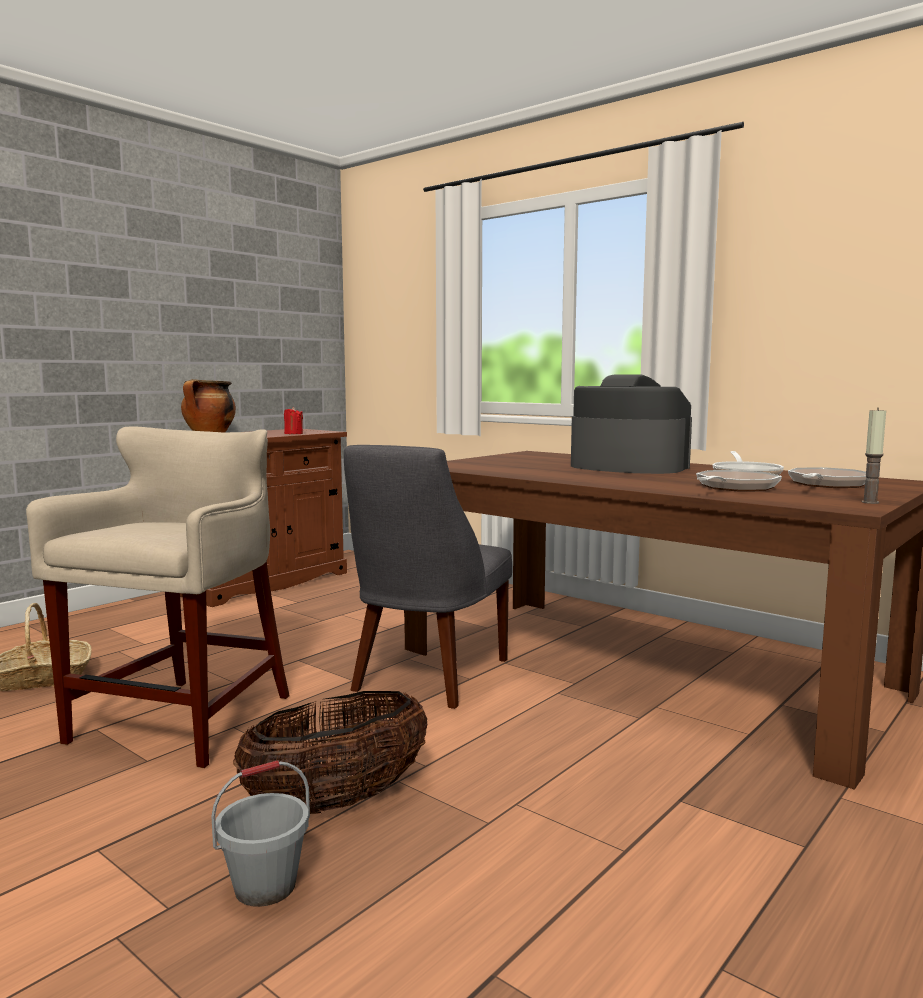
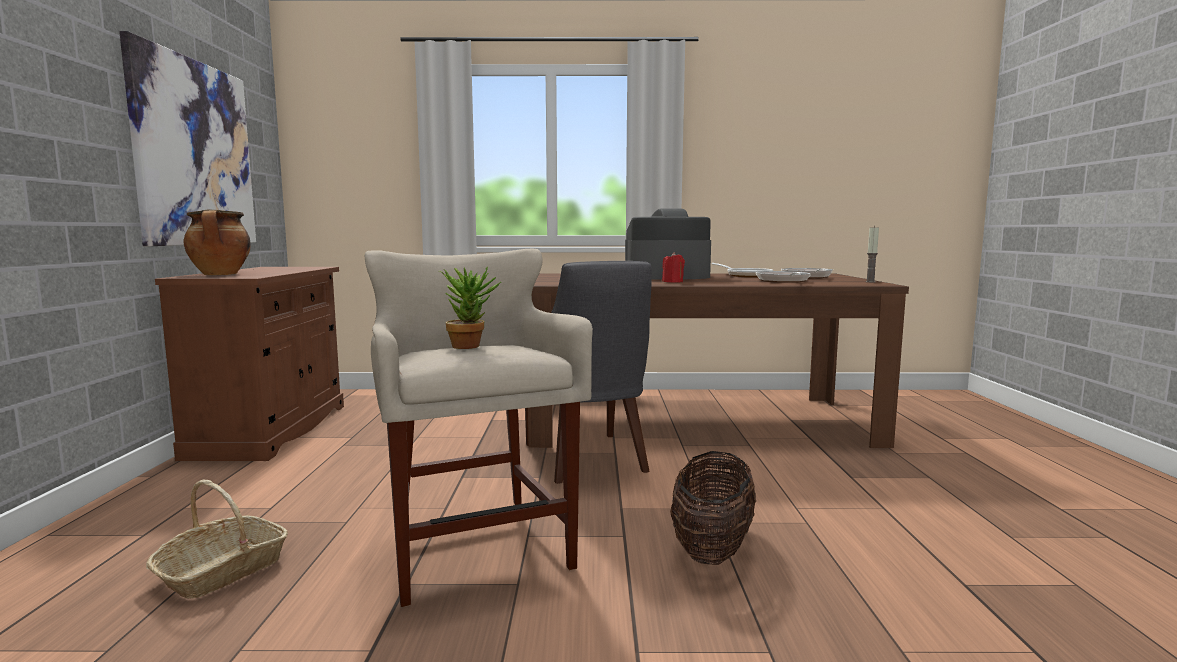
camera: 40 degrees left, 0 degrees up
grey bucket [211,760,310,907] -> none
red candle [284,407,303,434] -> red candle moved to [662,252,685,283]
none -> picture [119,31,256,246]
none -> potted plant [439,267,501,349]

